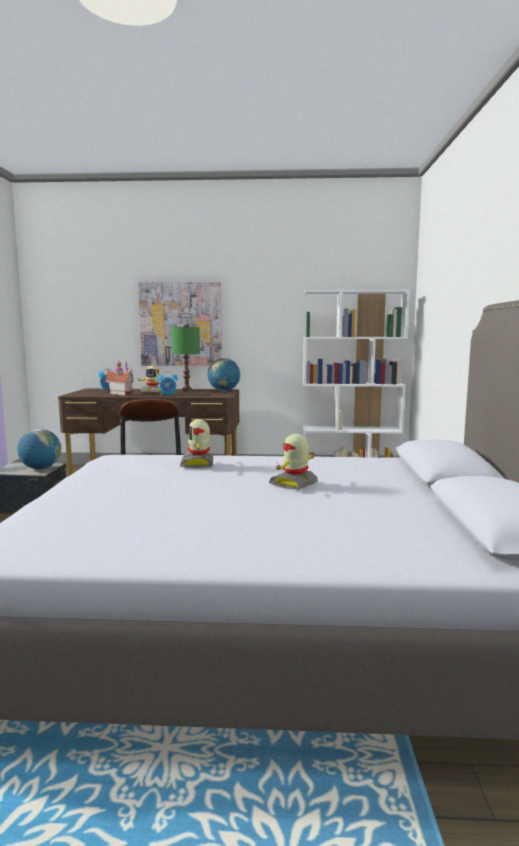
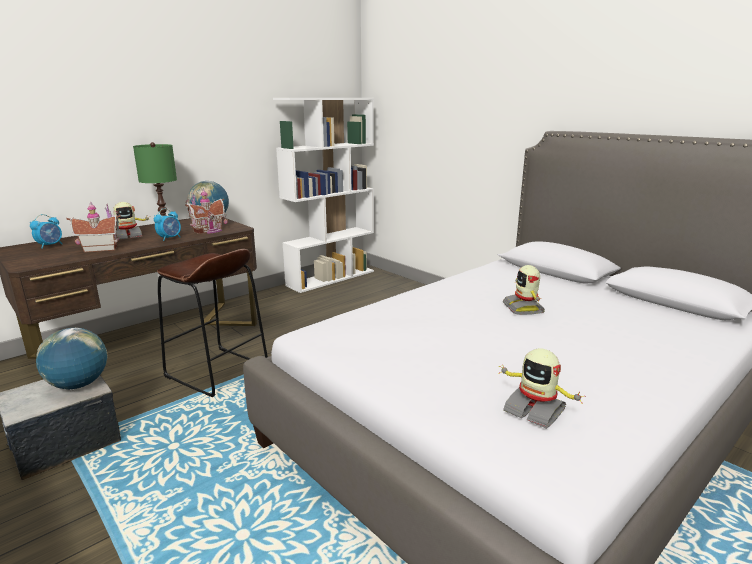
camera: 45 degrees left, 10 degrees up
picture [138,282,222,366] -> none
toy robot [180,419,213,468] -> toy robot moved to [498,348,584,429]
none -> toy house [185,189,228,234]

